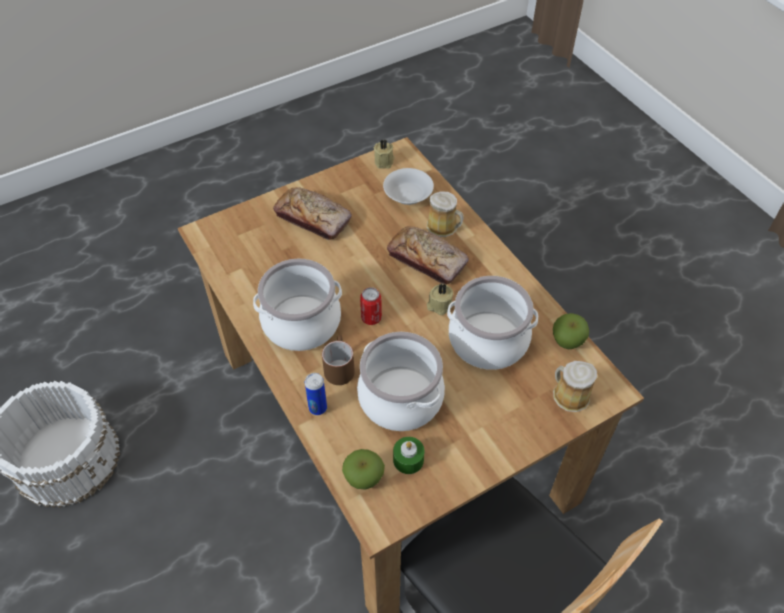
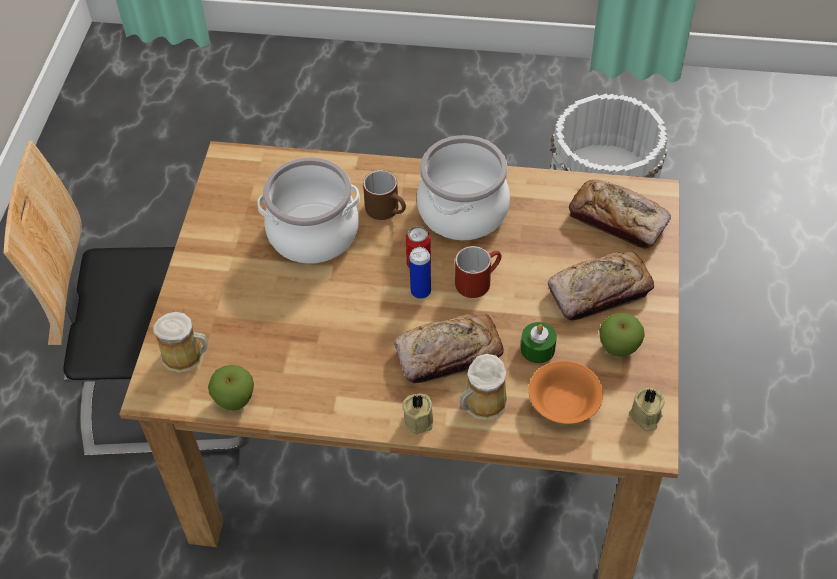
camera: 130 degrees right, 0 degrees up
can [305,373,327,415] -> can moved to [409,247,431,299]
apple [342,449,385,490] -> apple moved to [599,313,645,357]
white bowl [383,168,434,205] -> orange bowl [528,361,603,424]
green candle [393,437,424,474] -> green candle moved to [521,322,557,363]
beige candle [427,283,453,315] -> beige candle moved to [402,393,433,434]
cooking pot [447,276,538,370] -> none
none -> red mug [455,246,502,298]
none -> bread [569,180,671,249]

